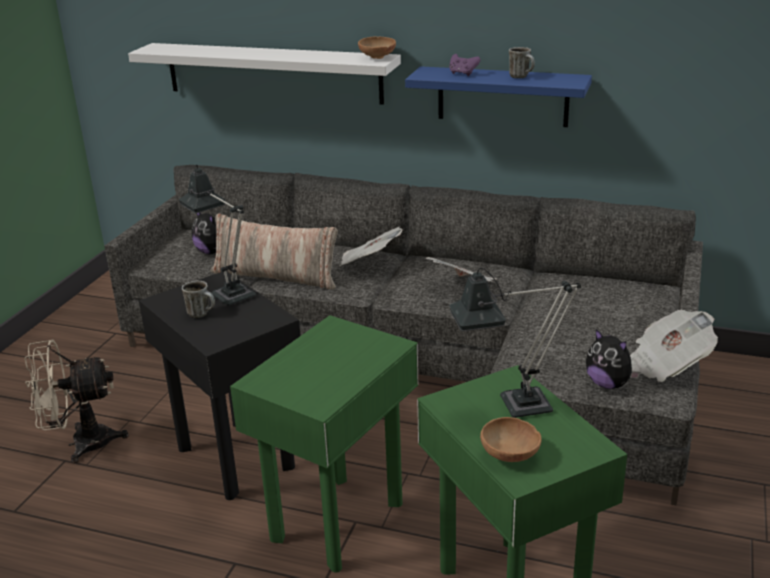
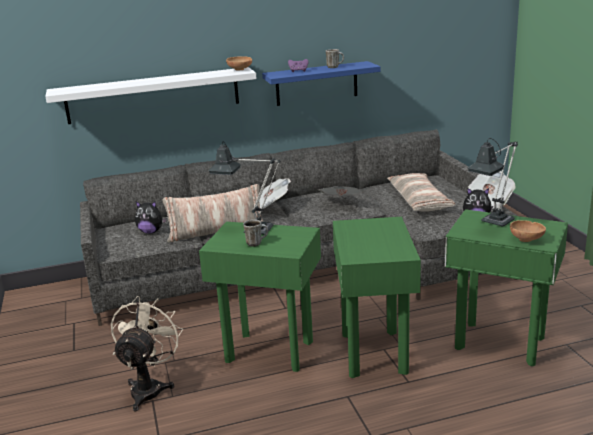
camera: 35 degrees left, 5 degrees down
beige fan [25,339,129,463] -> beige fan turned 150 degrees clockwise [111,296,183,412]
black side table [139,271,301,500] -> green side table [199,222,321,372]
none -> pillow [387,173,456,211]

